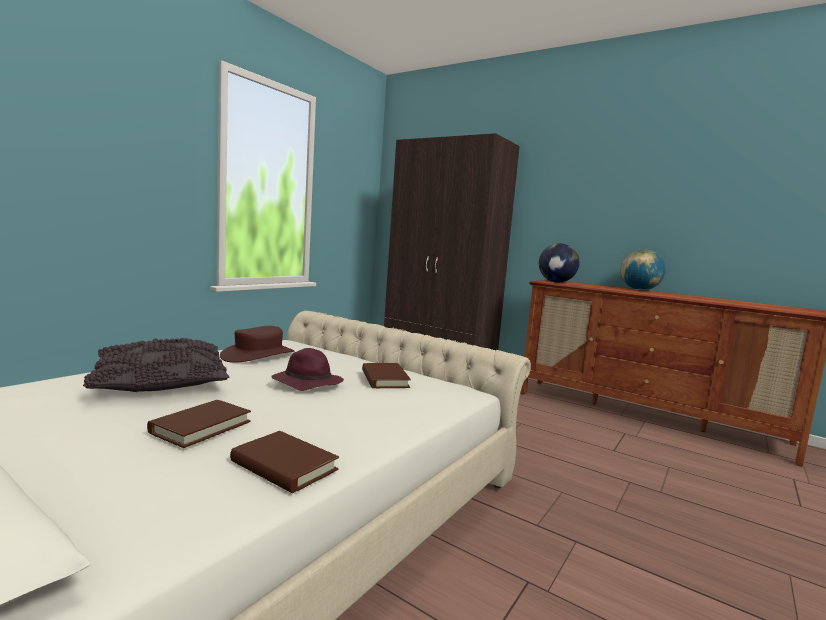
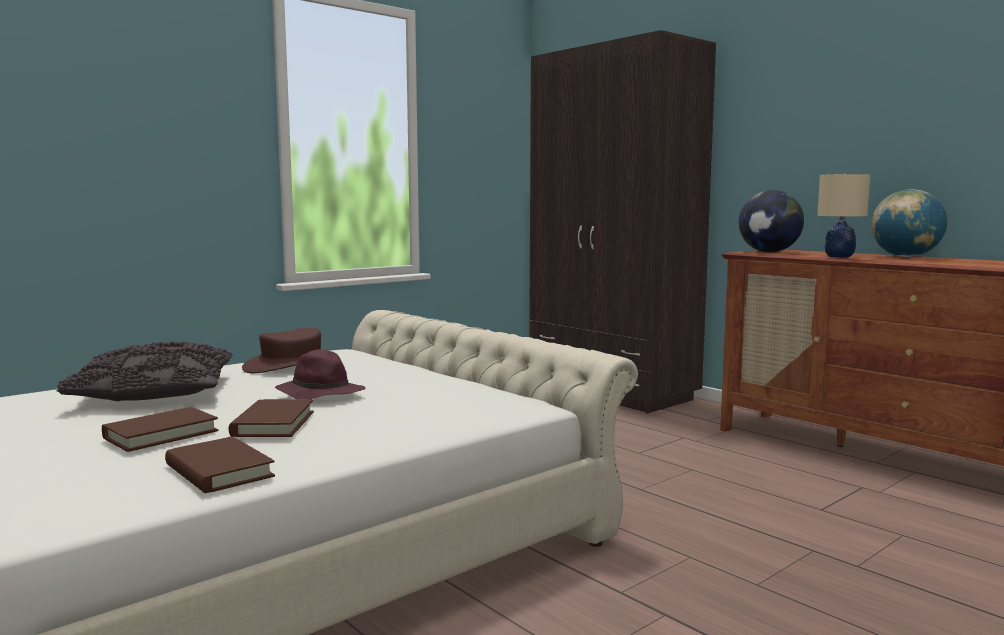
camera: 15 degrees right, 0 degrees up
brown book [362,363,411,388] -> brown book moved to [229,399,314,437]
none -> beige table lamp [817,173,870,258]

